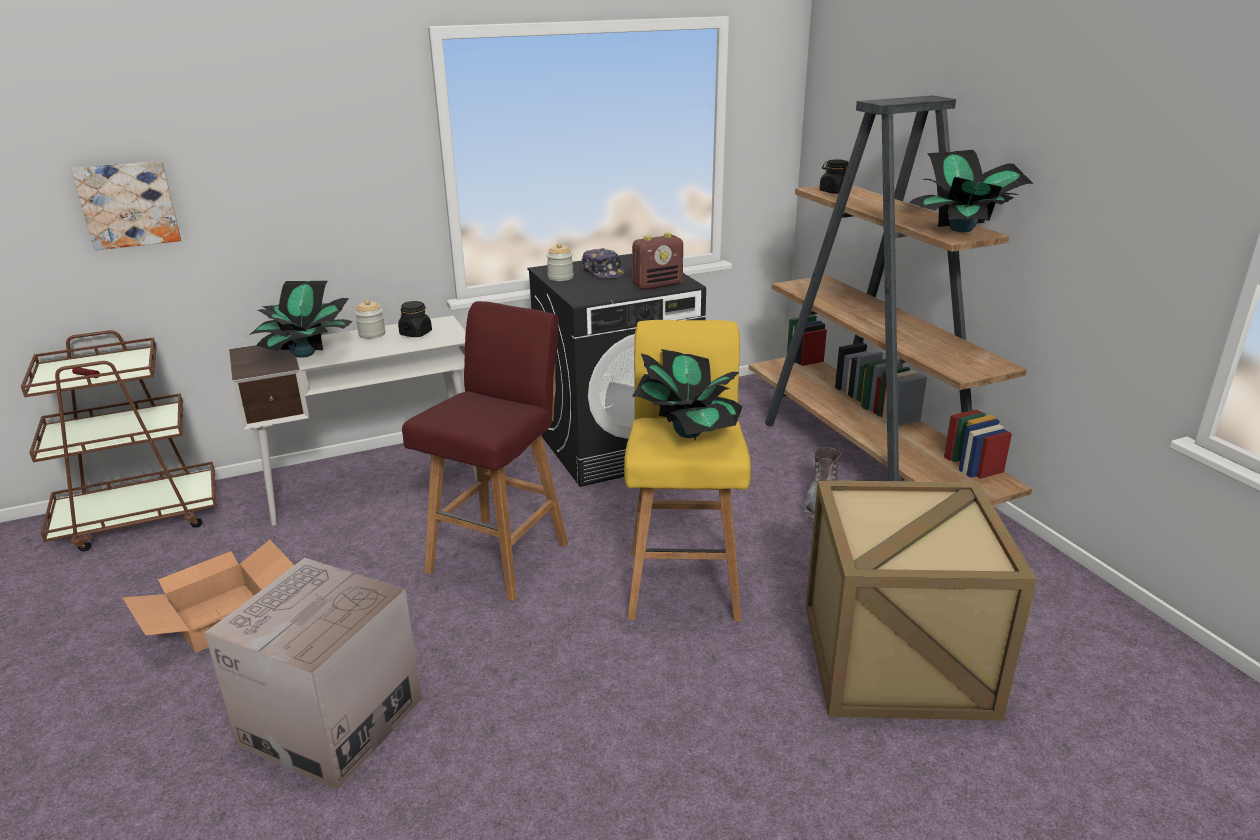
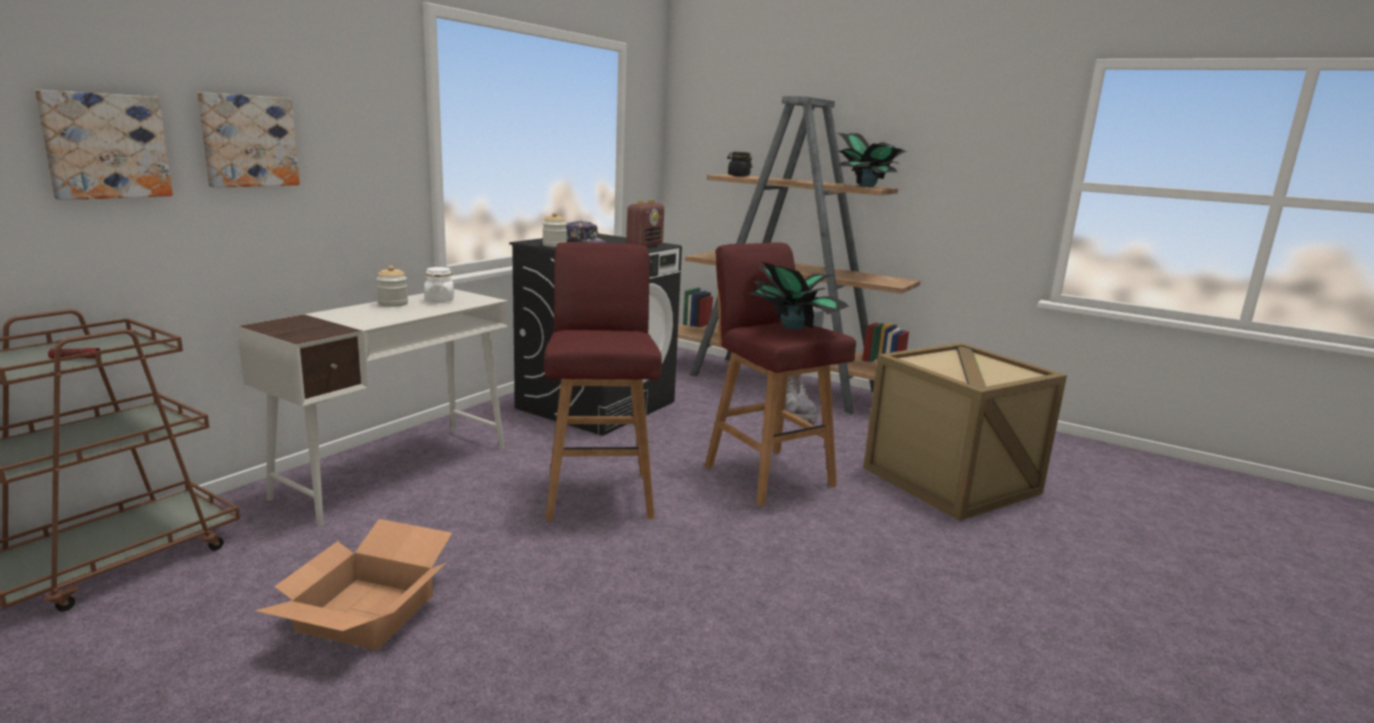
camera: 35 degrees left, 10 degrees down
cardboard box [204,558,422,790] -> none
potted plant [249,281,353,358] -> none
black jar [398,301,432,337] -> white jar [424,267,454,302]
yellow stool [624,320,751,622] -> red stool [705,242,856,506]
none -> picture [197,92,300,188]

